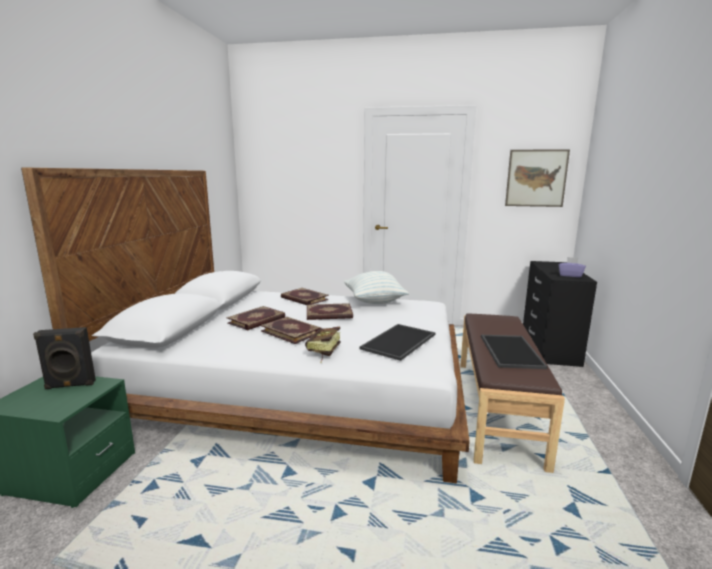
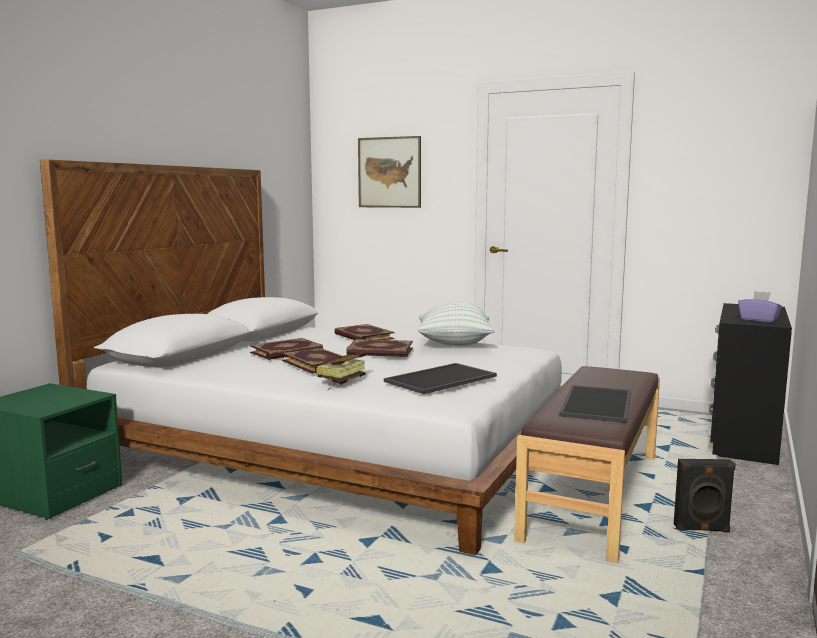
camera: 15 degrees right, 5 degrees down
black speaker [33,327,96,389] -> black speaker moved to [674,459,736,532]
picture [505,150,570,207] -> picture moved to [358,136,421,208]

